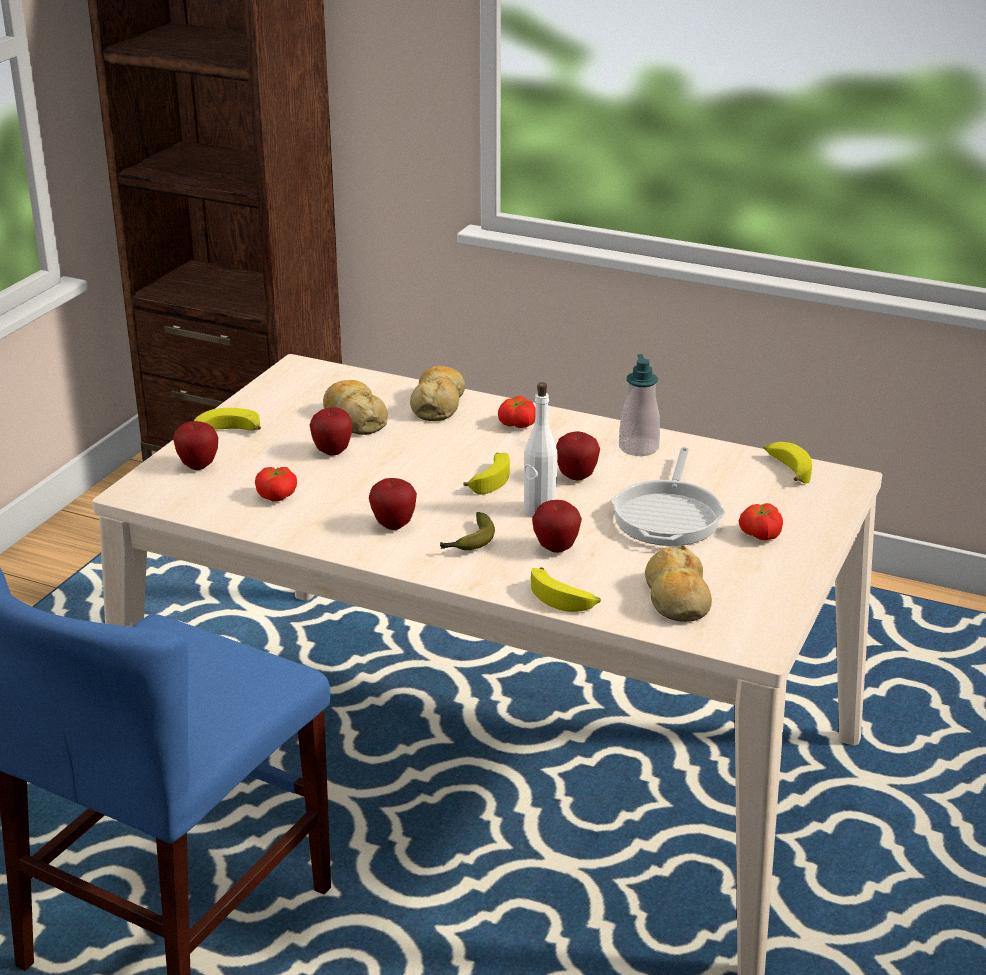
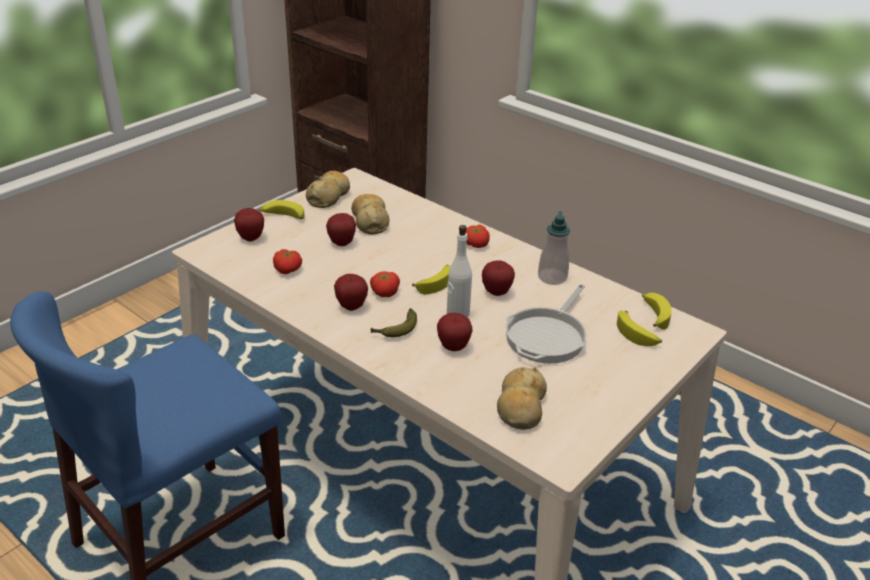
camera: 15 degrees right, 5 degrees up
bread [410,366,465,421] -> bread moved to [306,171,350,208]
banana [531,567,601,612] -> banana moved to [617,310,662,346]
tomato [739,503,783,540] -> tomato moved to [370,271,400,297]

